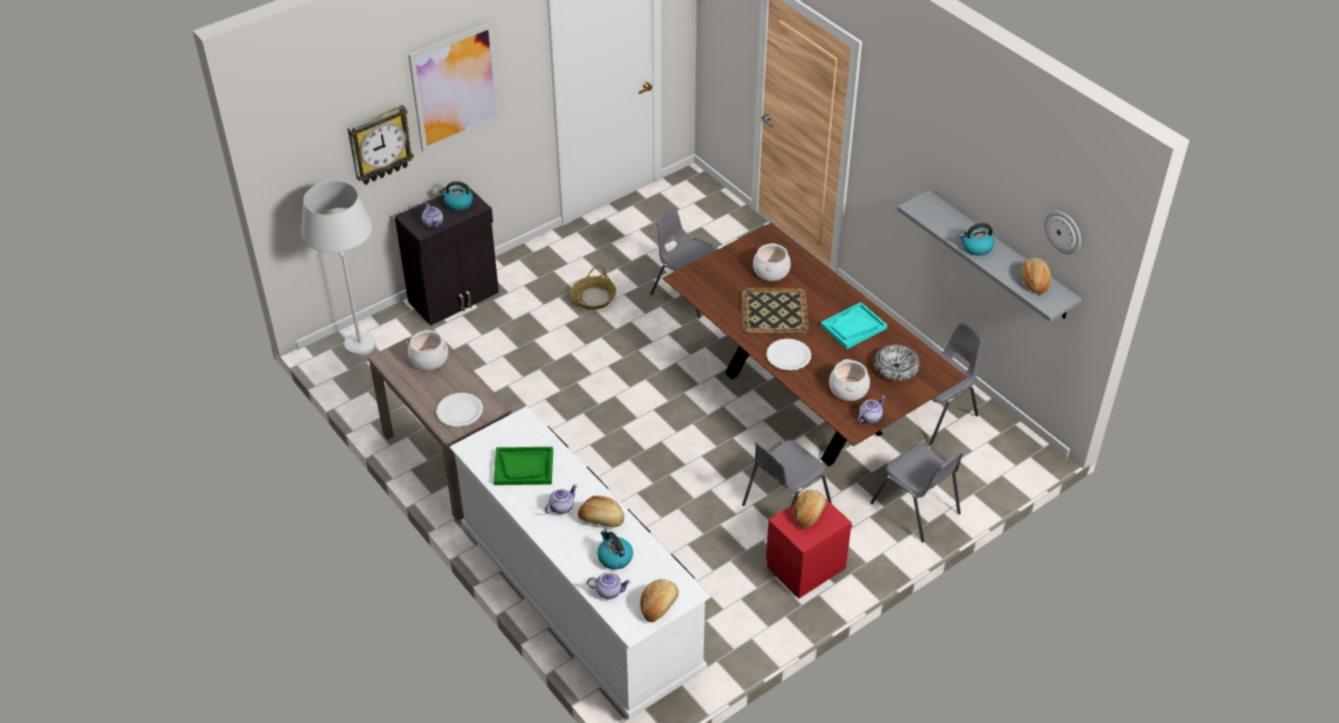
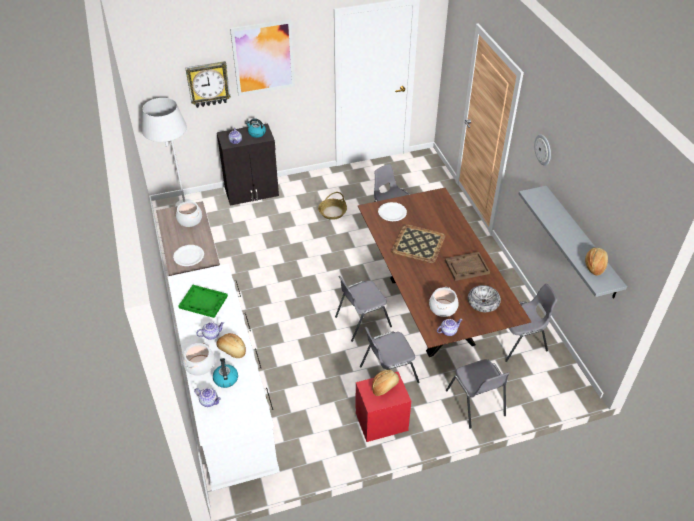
camera: 20 degrees right, 0 degrees up
bread [640,579,679,622] -> none
cooking pot [753,243,791,281] -> cooking pot moved to [183,343,215,376]
white plate [766,339,811,370] -> white plate moved to [378,202,407,221]
turquoise tray [821,302,887,349] -> brown tray [445,252,490,281]
kettle [959,223,994,256] -> none
wall clock [1044,211,1081,254] -> wall clock moved to [534,134,551,166]
none -> grey chair [335,276,392,342]

